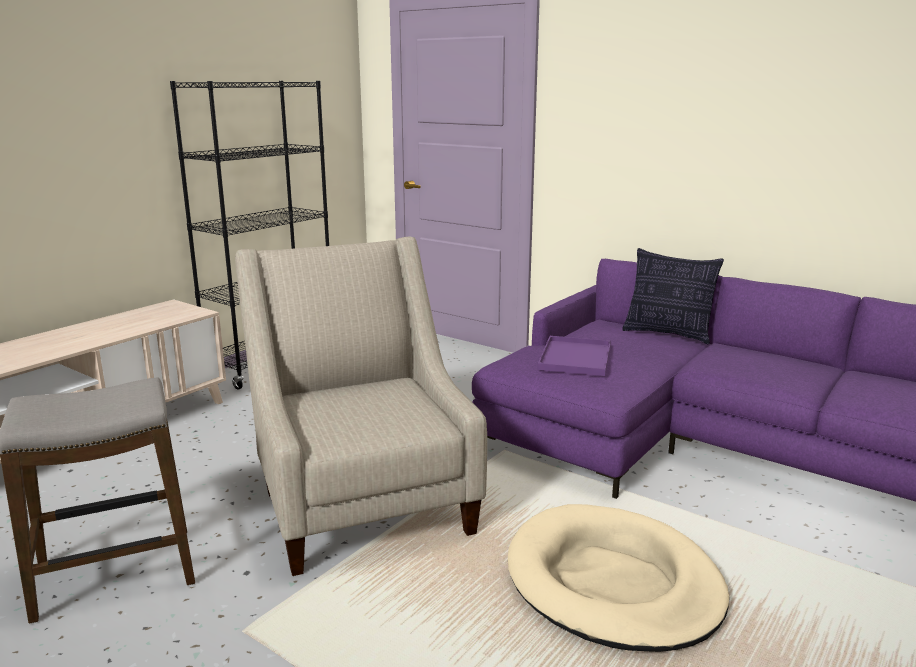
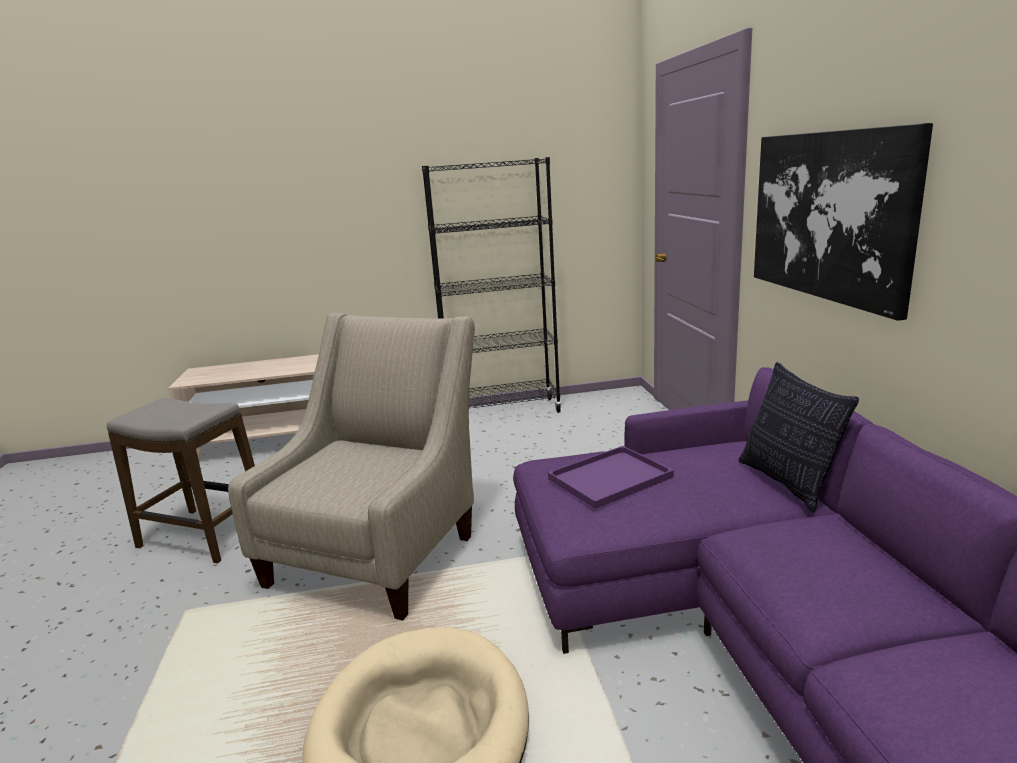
camera: 45 degrees right, 0 degrees up
none -> picture [754,123,933,321]

